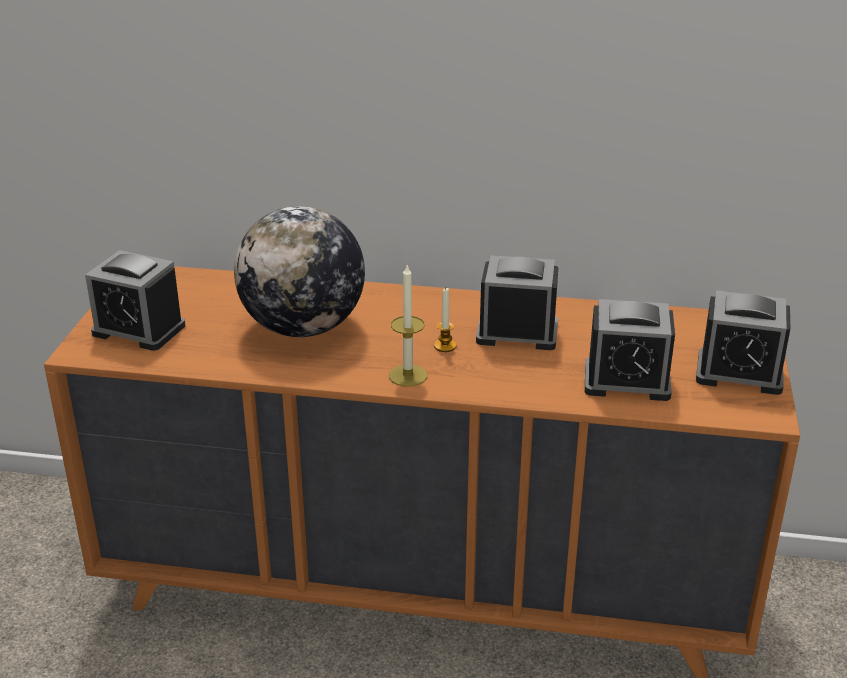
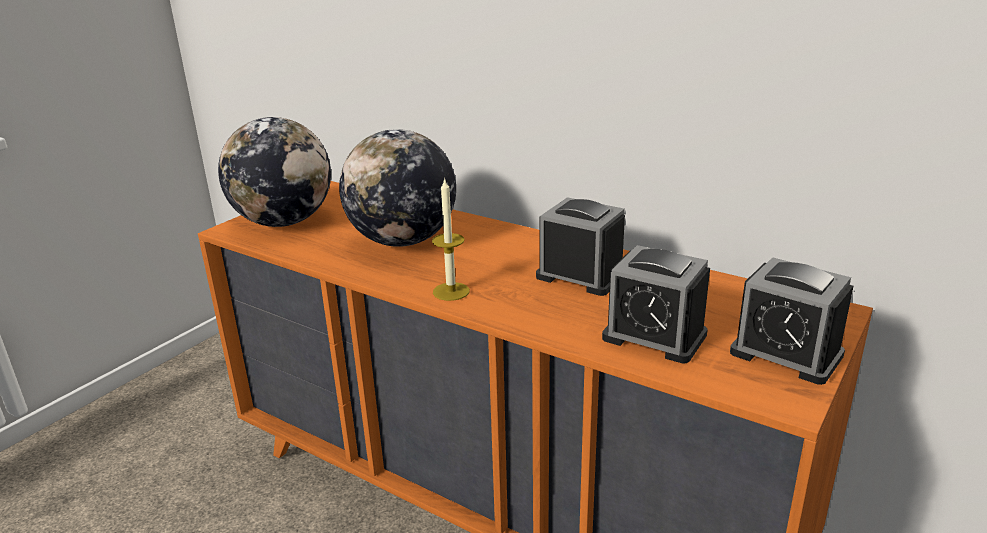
camera: 25 degrees right, 5 degrees down
alarm clock [85,250,185,351] -> globe [218,117,331,227]
candle [434,288,457,352] -> none

